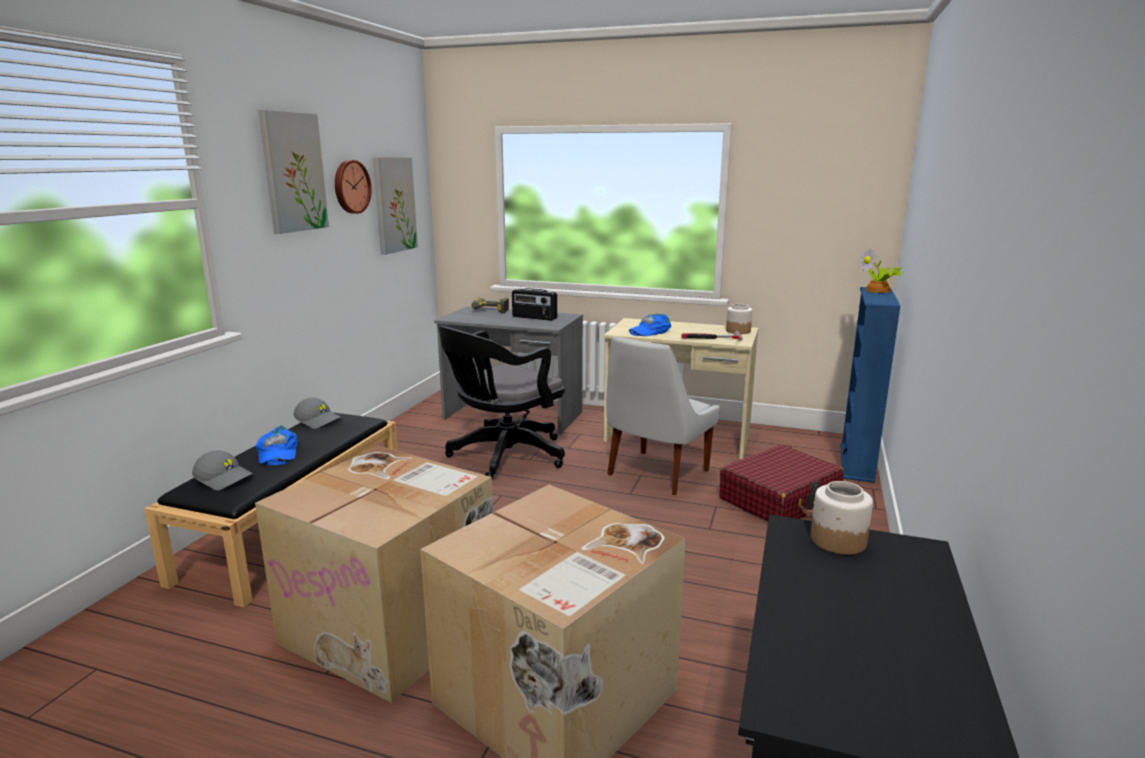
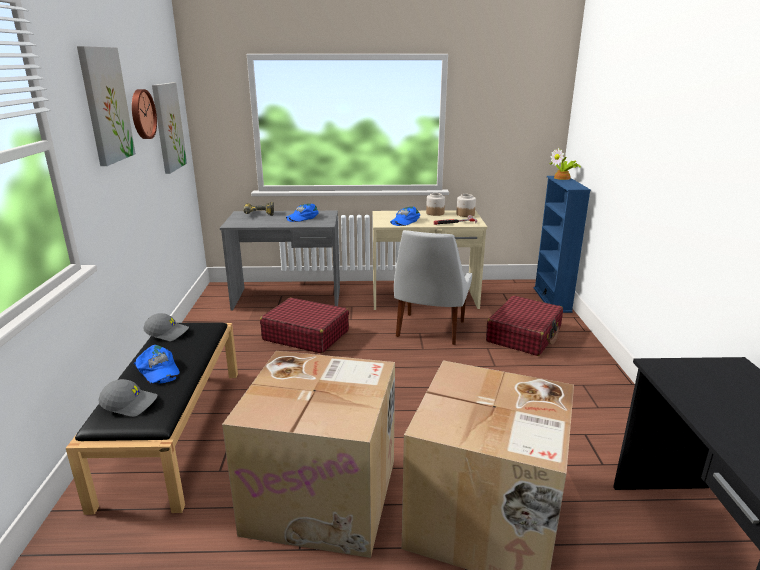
camera: 20 degrees left, 5 degrees up
black office chair [438,326,565,479] -> red suitcase [260,298,349,354]
radio [512,288,557,321] -> blue cap [286,204,319,222]
jar [811,481,873,555] -> jar moved to [426,193,445,216]

